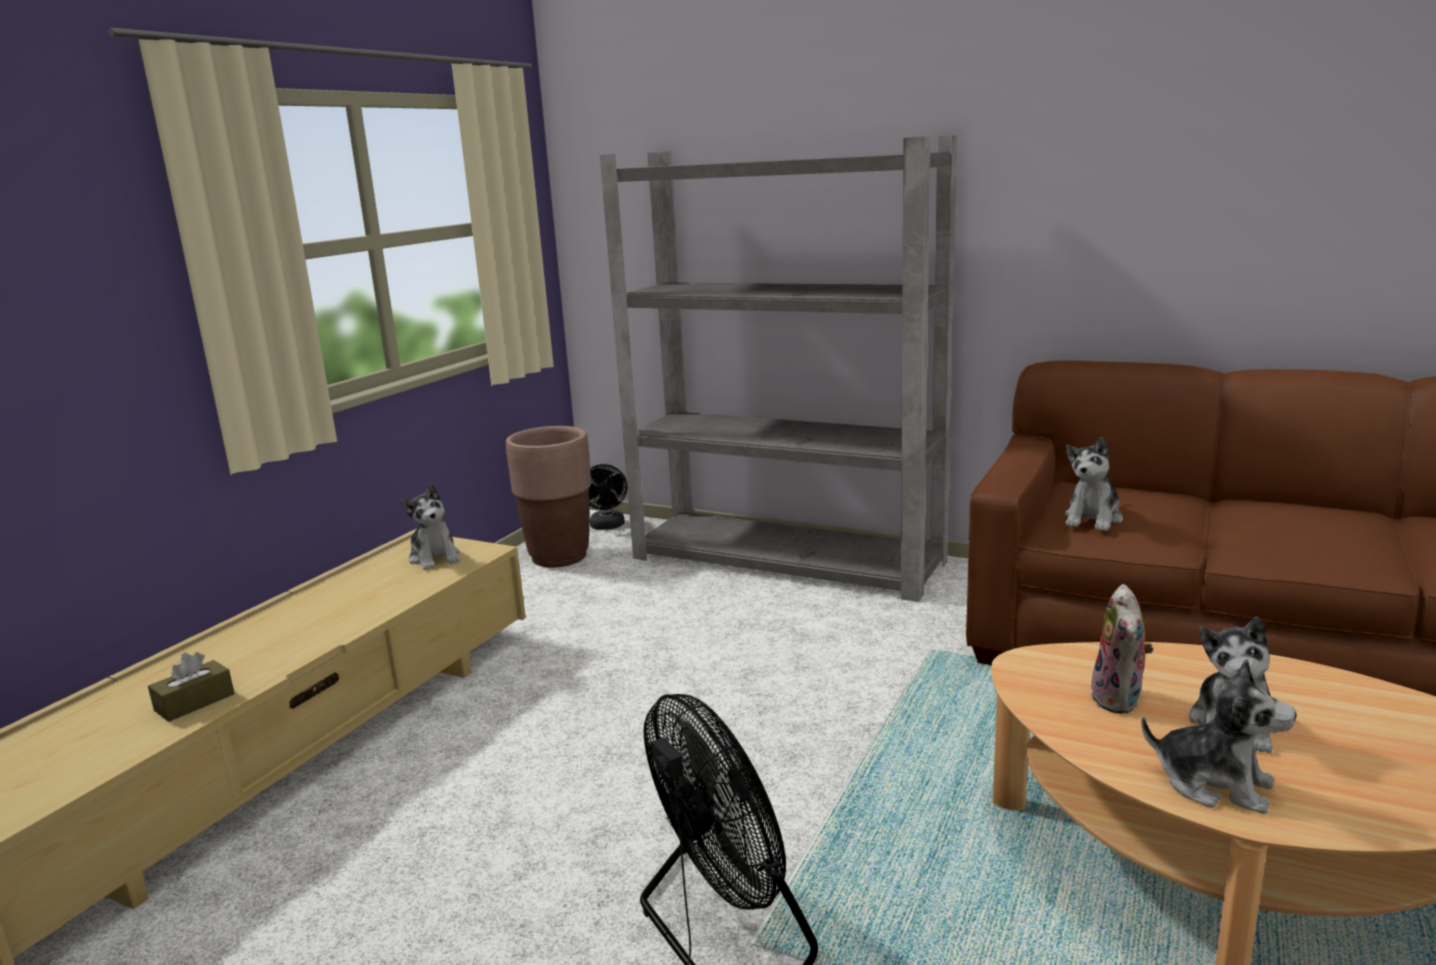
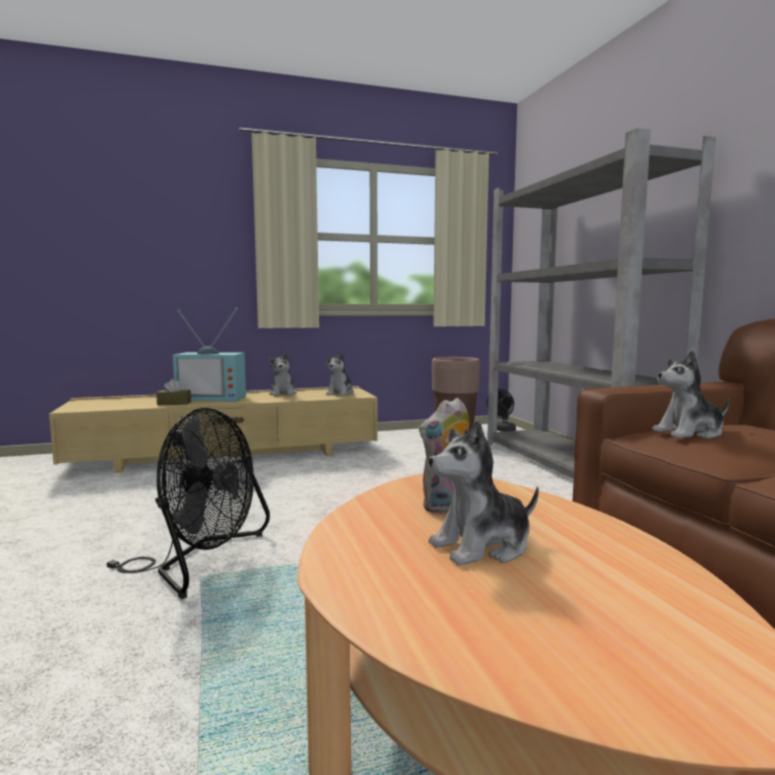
camera: 45 degrees right, 10 degrees down
plush toy [1141,659,1297,814] -> plush toy moved to [268,352,297,396]
none -> television [173,308,246,401]

